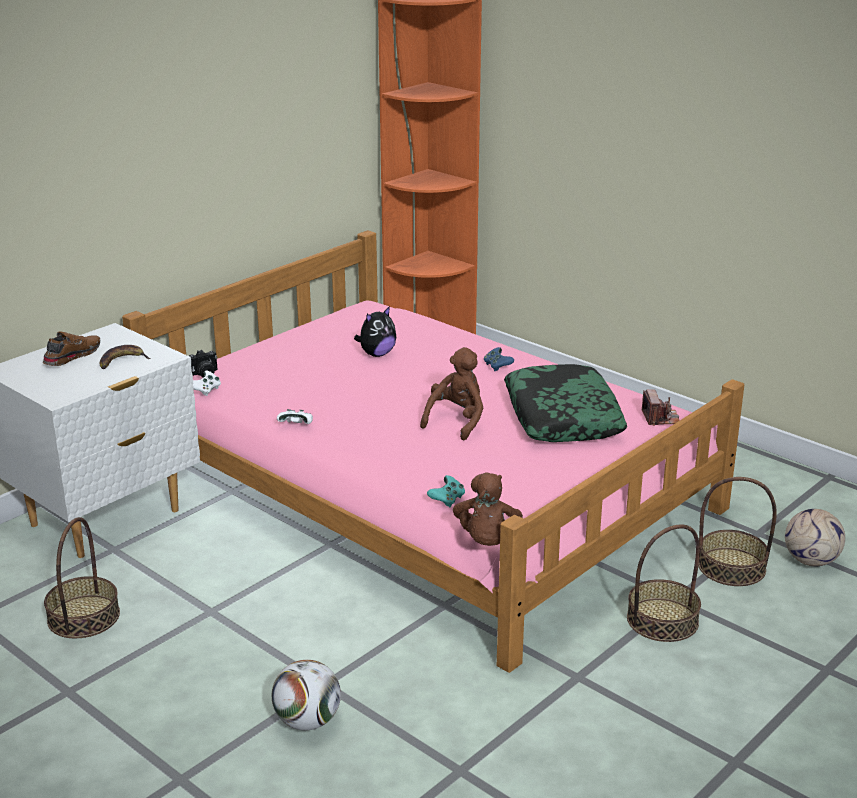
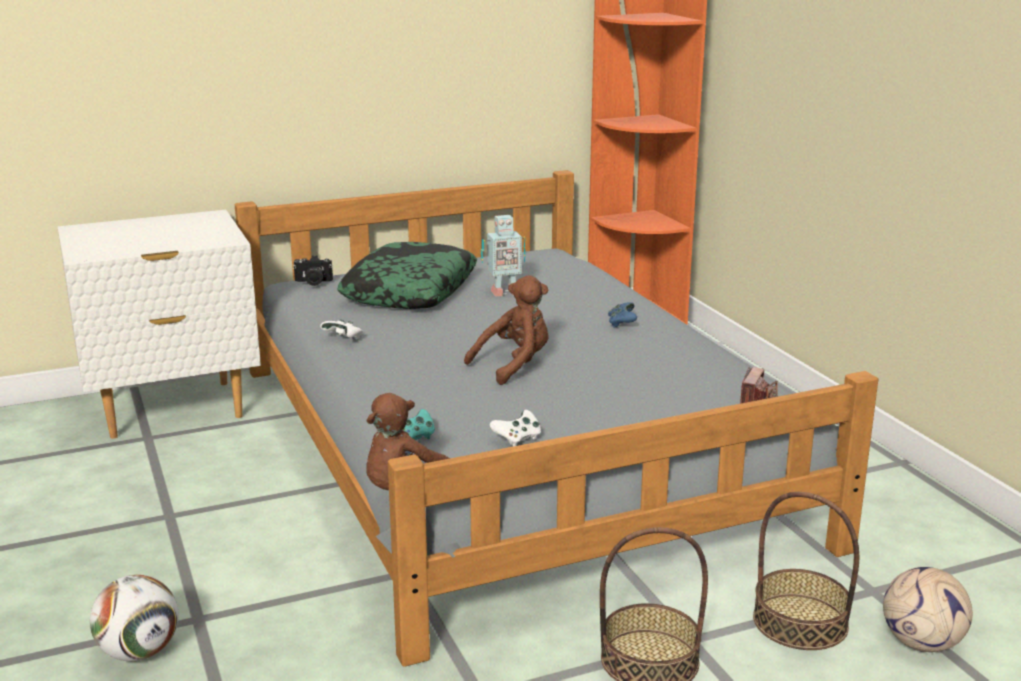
camera: 25 degrees right, 5 degrees down
brown shoe [43,331,100,366] -> none
basket [44,517,120,639] -> none
banana [99,345,151,369] -> none
pink bed [122,230,744,673] -> grey bed [235,170,878,667]
white game controller [193,371,221,396] -> white game controller moved to [490,410,541,446]
plush toy [354,306,396,357] -> toy robot [481,215,526,296]
pillow [504,364,627,442] -> pillow moved to [337,242,477,309]

